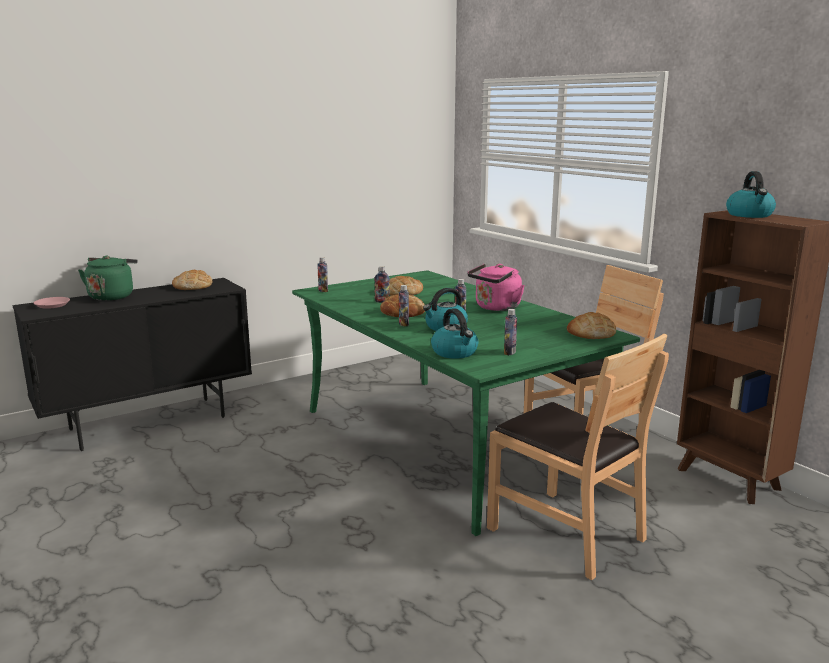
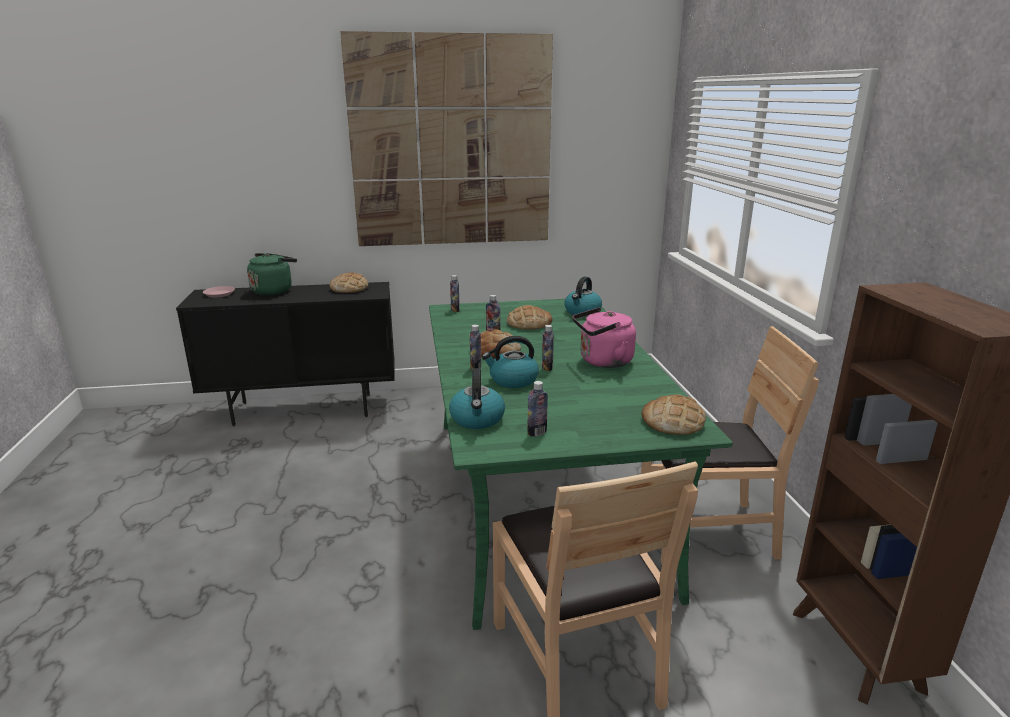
camera: 25 degrees right, 5 degrees up
kettle [726,171,776,218] -> kettle moved to [564,277,602,315]
none -> picture [340,31,553,246]

